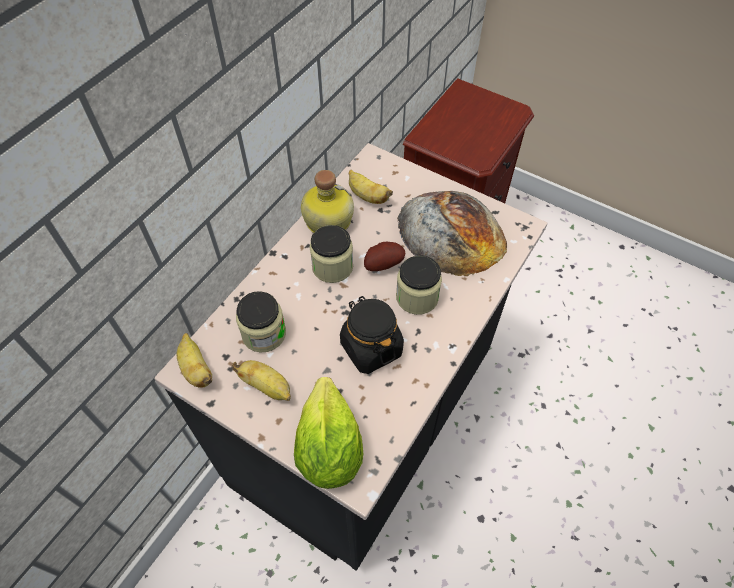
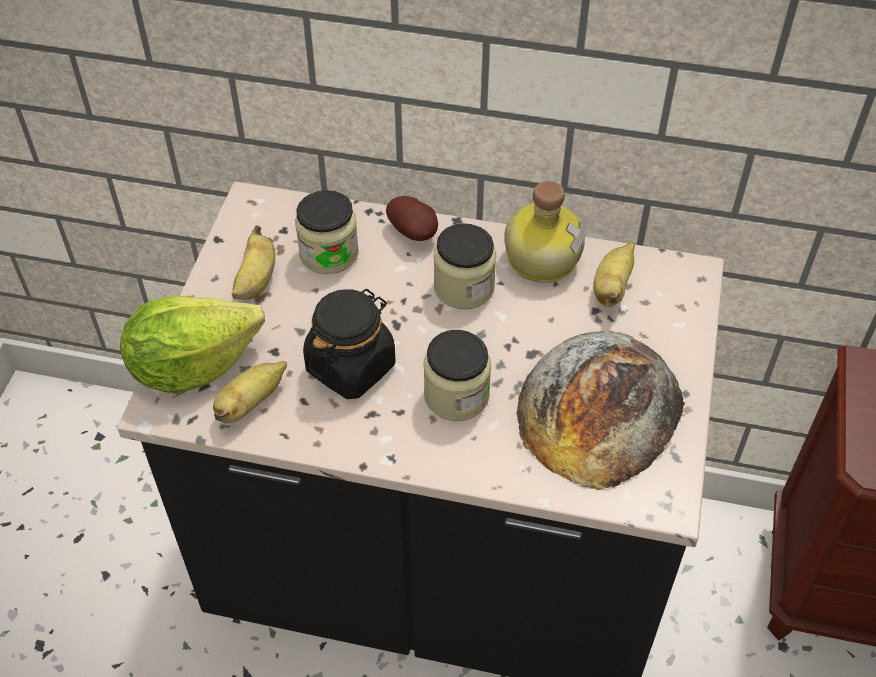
camera: 70 degrees right, 5 degrees down
banana [177,333,212,387] -> banana moved to [213,361,287,423]
potato [364,242,405,271] -> potato moved to [386,196,438,241]

